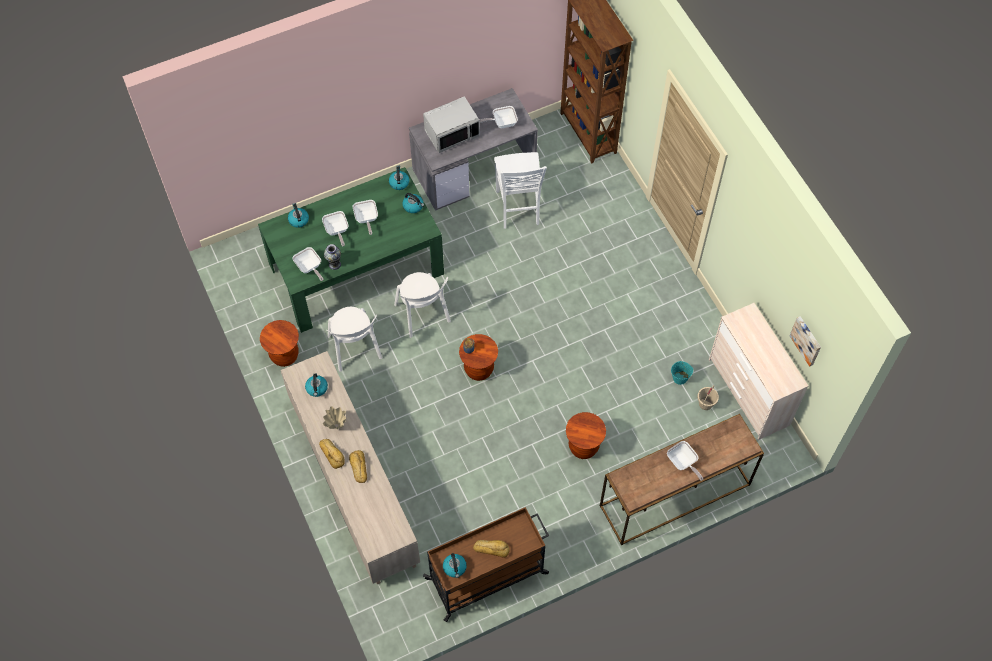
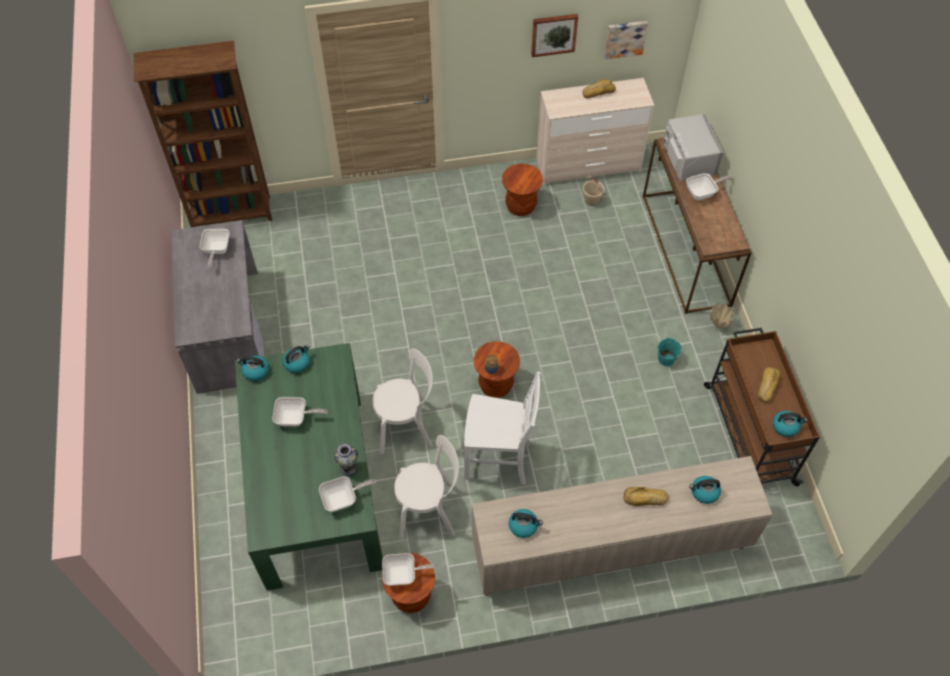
camera: 75 degrees left, 5 degrees down
kettle [288,203,309,228] -> kettle moved to [689,476,721,504]
bread [319,439,345,469] -> bread moved to [583,79,616,98]
frying pan [322,211,348,246] -> frying pan moved to [382,553,438,586]
beige vase [323,406,346,429] -> beige vase moved to [710,303,735,329]
grey microwave [423,96,480,153] -> grey microwave moved to [663,114,723,181]
white chair [494,152,547,229] -> white chair moved to [464,372,541,485]
brown stool [566,412,606,459] -> brown stool moved to [502,163,543,216]
turquoise bucket [671,361,693,385] -> turquoise bucket moved to [658,338,681,366]
none -> picture [531,14,578,57]

